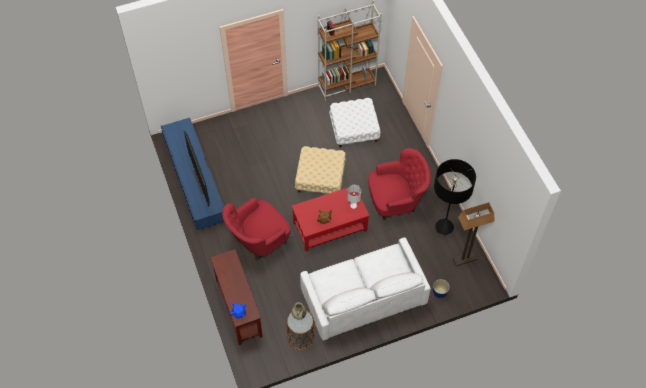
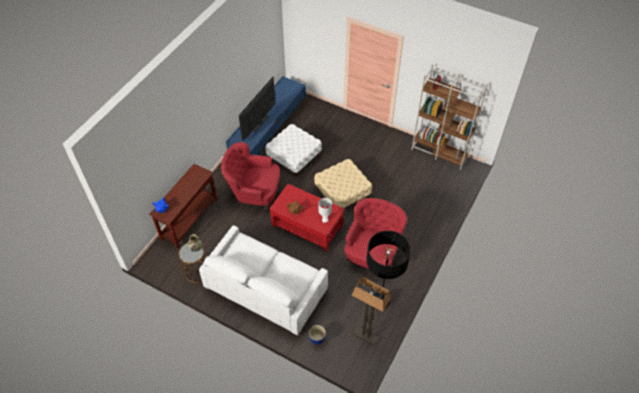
camera: 50 degrees right, 5 degrees down
white ottoman [329,98,381,148] -> white ottoman moved to [265,124,322,176]
red armchair [368,148,431,221] -> red armchair turned 105 degrees counterclockwise [344,198,407,269]

